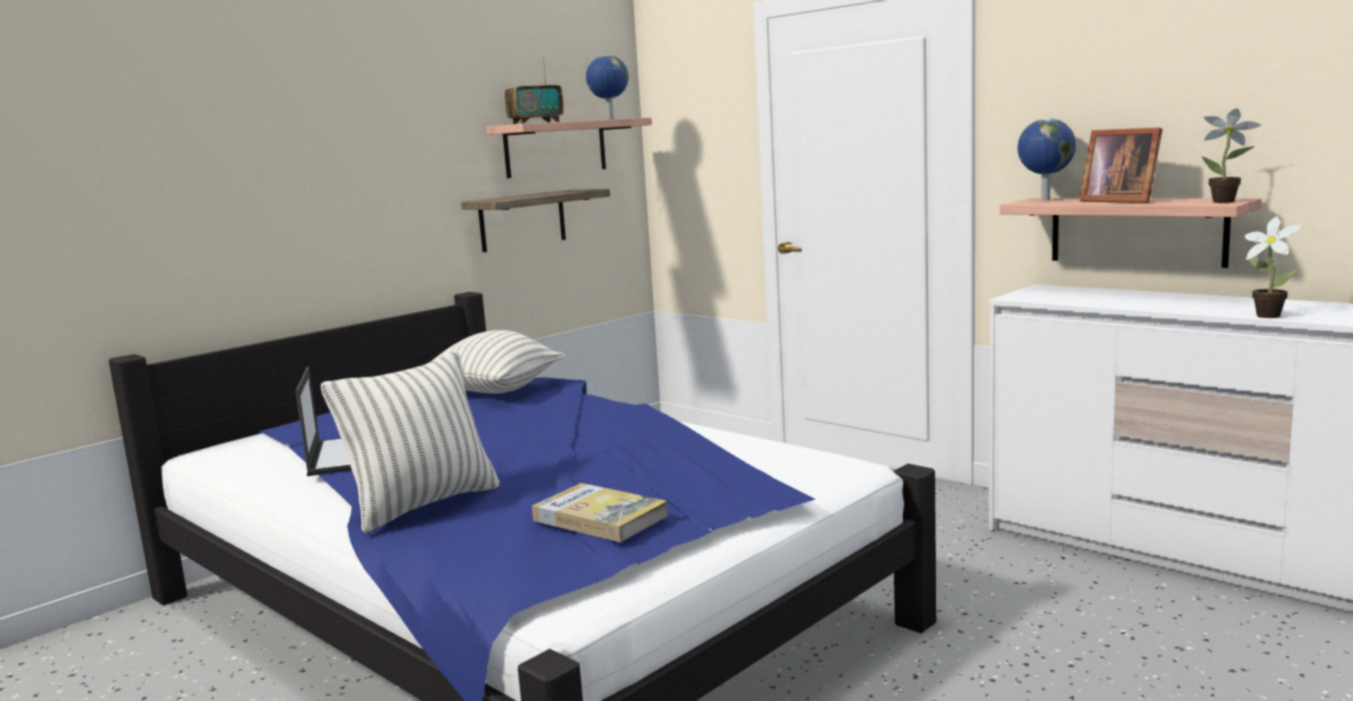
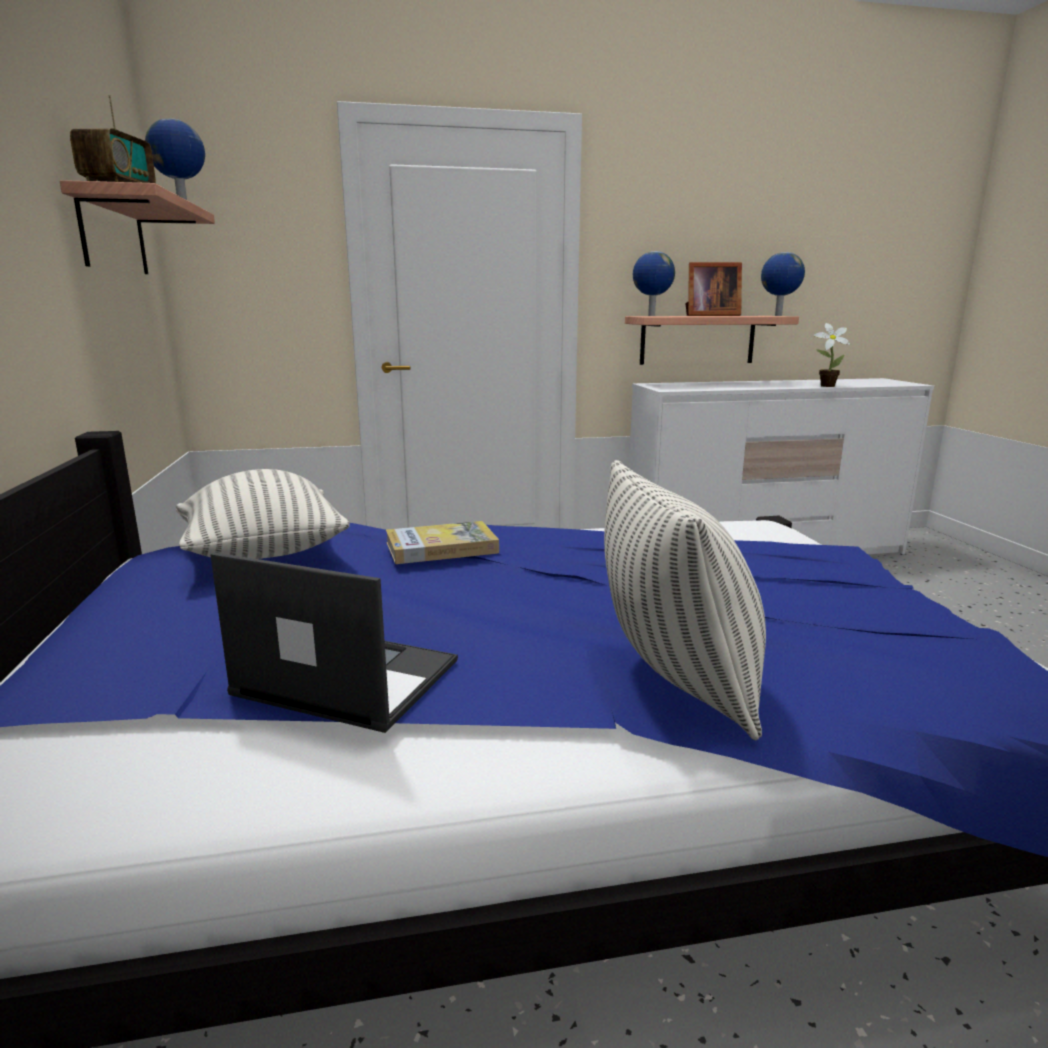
camera: 55 degrees left, 5 degrees up
shelf [461,189,610,252] -> none
book [532,483,668,542] -> book moved to [386,521,499,564]
potted plant [1202,108,1261,203] -> globe [761,252,805,316]

